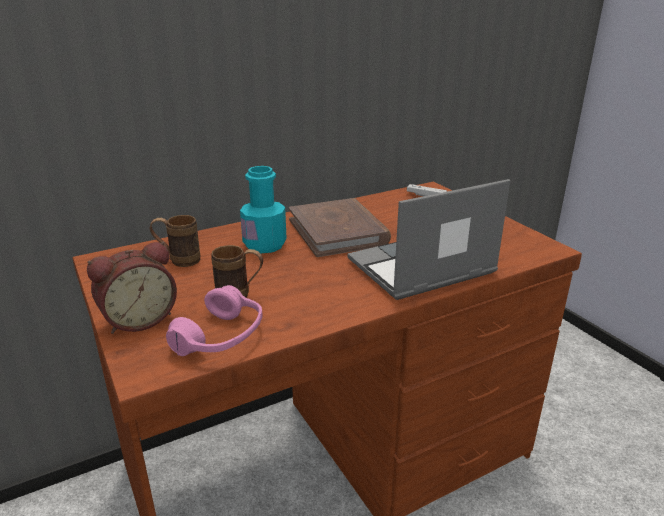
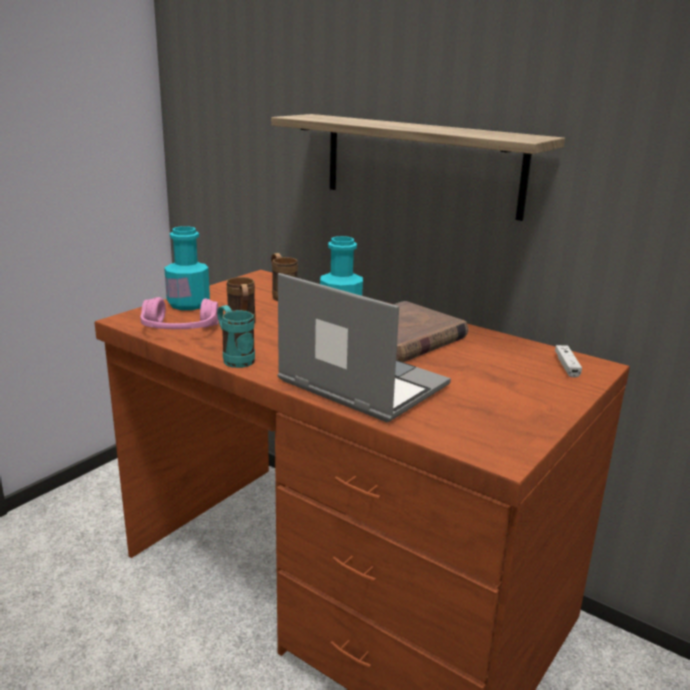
camera: 65 degrees right, 5 degrees down
alarm clock [87,241,177,334] -> turquoise bottle [164,226,210,310]
none -> turquoise mug [217,305,255,368]
none -> shelf [271,114,565,221]

